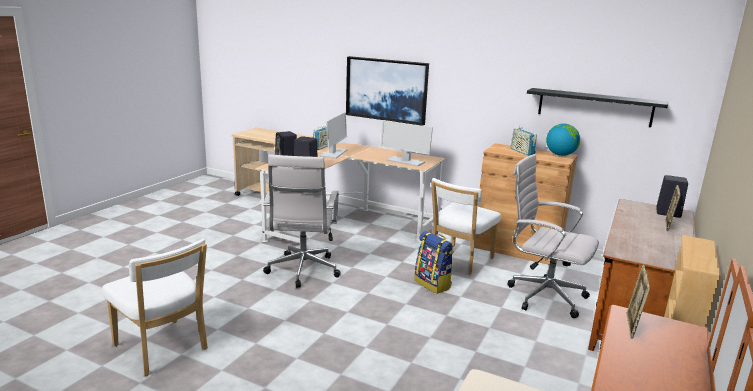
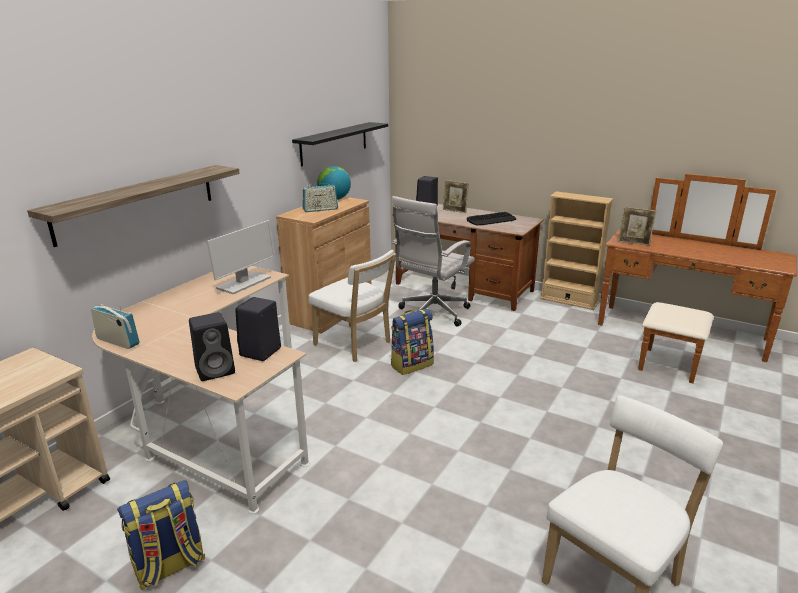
camera: 85 degrees left, 5 degrees up
white office chair [263,154,341,288] -> none
monitor [320,112,347,159] -> none
picture [346,56,429,126] -> shelf [27,165,240,247]
none -> backpack [117,480,205,590]
none -> keyboard [466,212,516,225]

